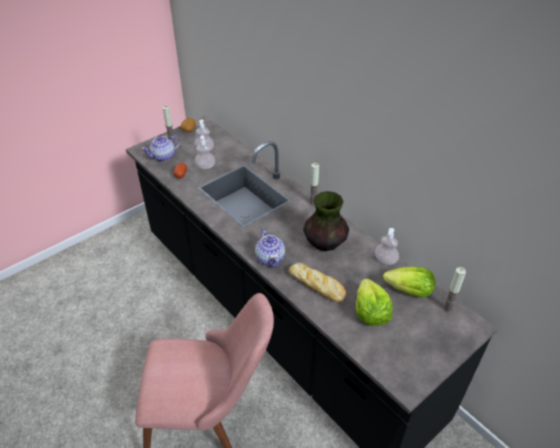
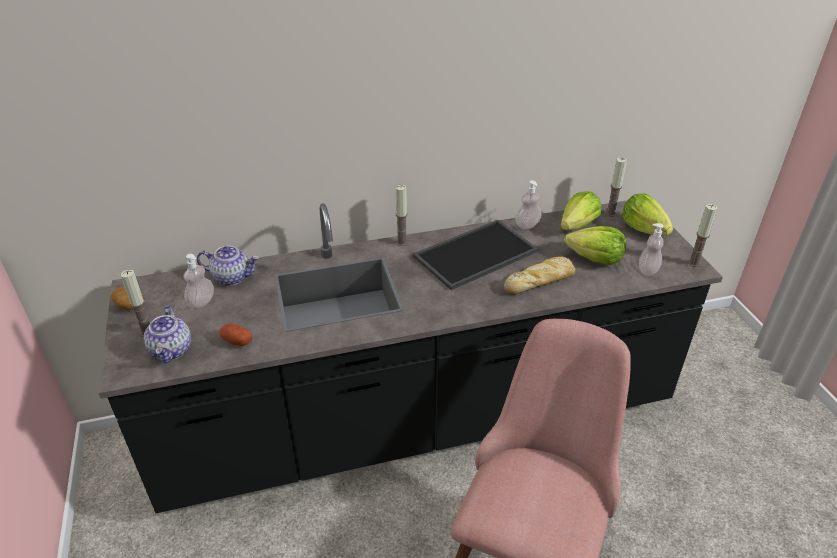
camera: 65 degrees left, 5 degrees down
soap dispenser [195,135,215,169] -> soap dispenser moved to [639,223,663,276]
teapot [255,229,285,268] -> teapot moved to [197,246,259,286]
vase [303,191,349,251] -> tray [413,220,539,290]
none -> lettuce [622,193,673,235]
none -> candle [688,204,718,267]

